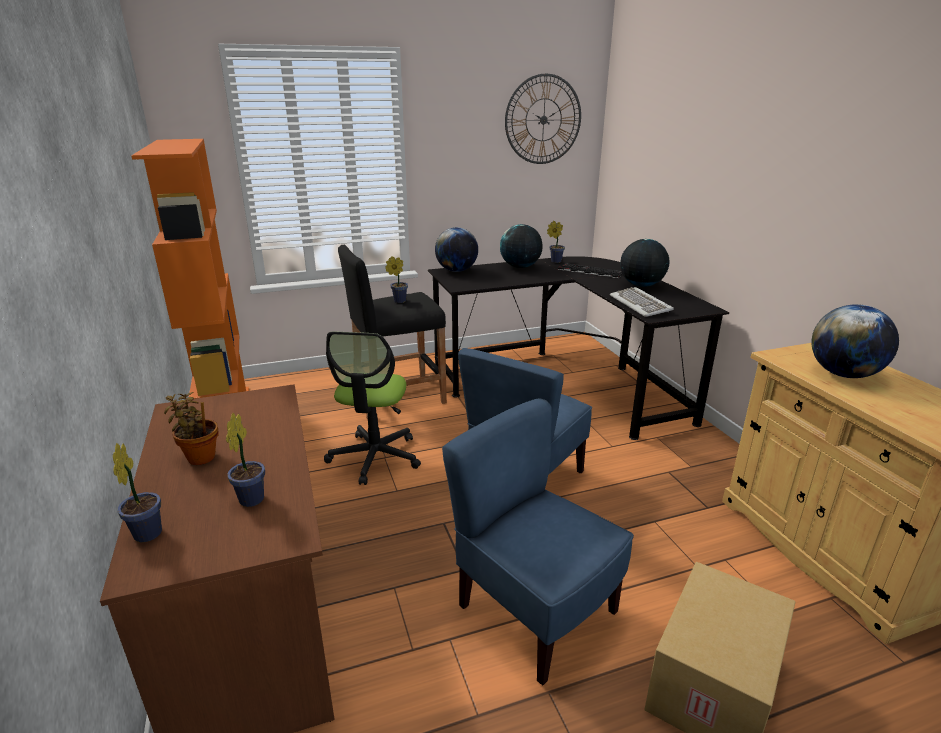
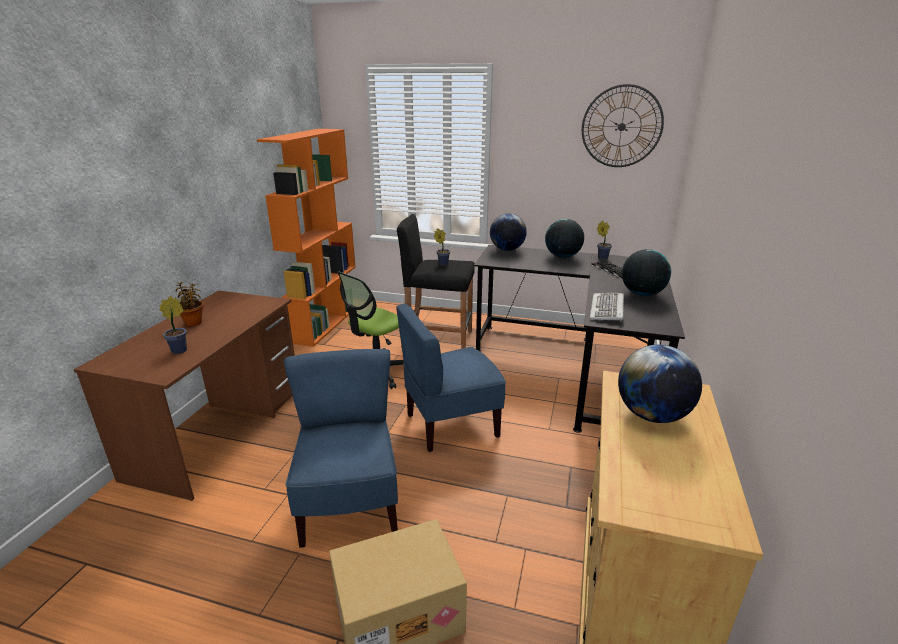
camera: 35 degrees right, 0 degrees up
potted plant [113,443,162,542] -> none

